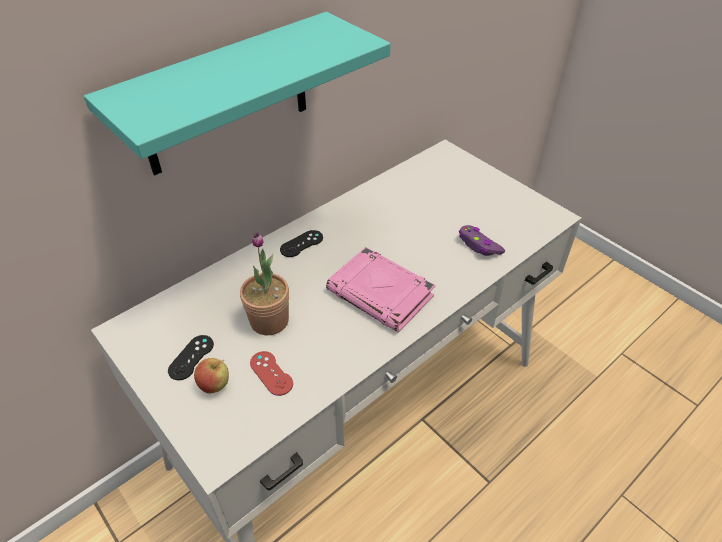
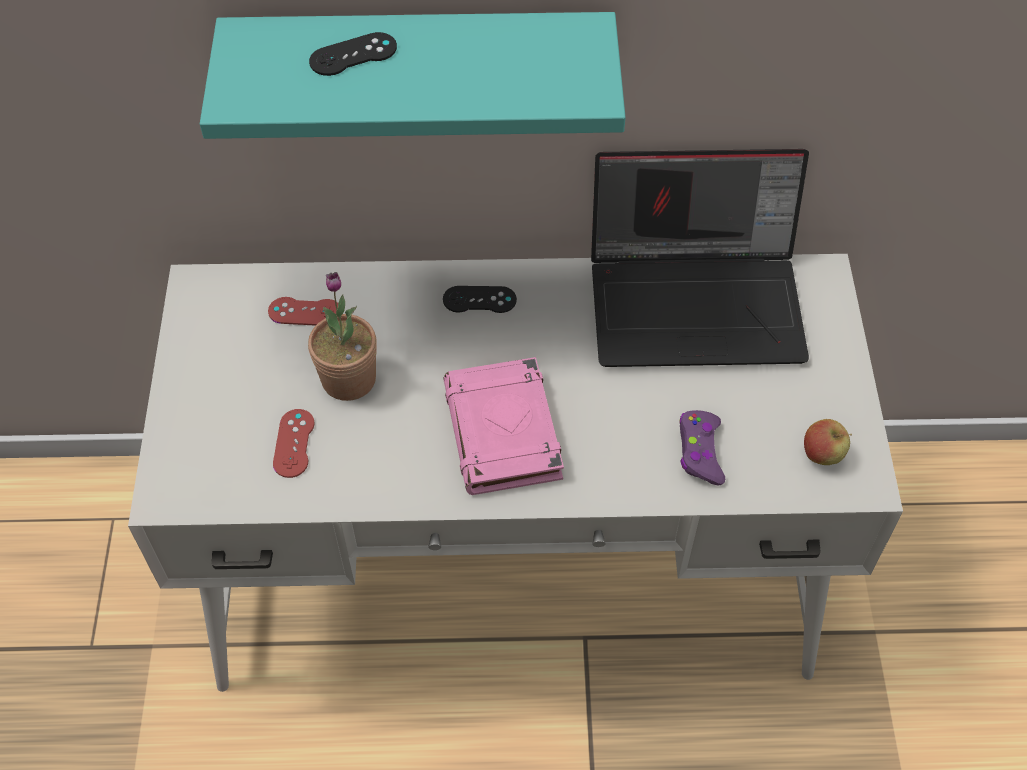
camera: 40 degrees right, 10 degrees up
black game controller [168,335,214,380] -> black game controller moved to [309,32,397,76]
apple [194,358,229,394] -> apple moved to [804,419,852,465]
none -> red game controller [268,297,338,326]
none -> laptop [591,149,809,367]

